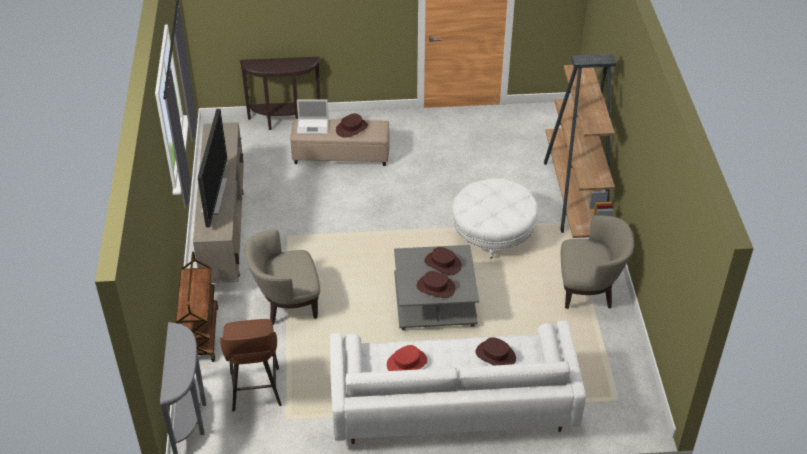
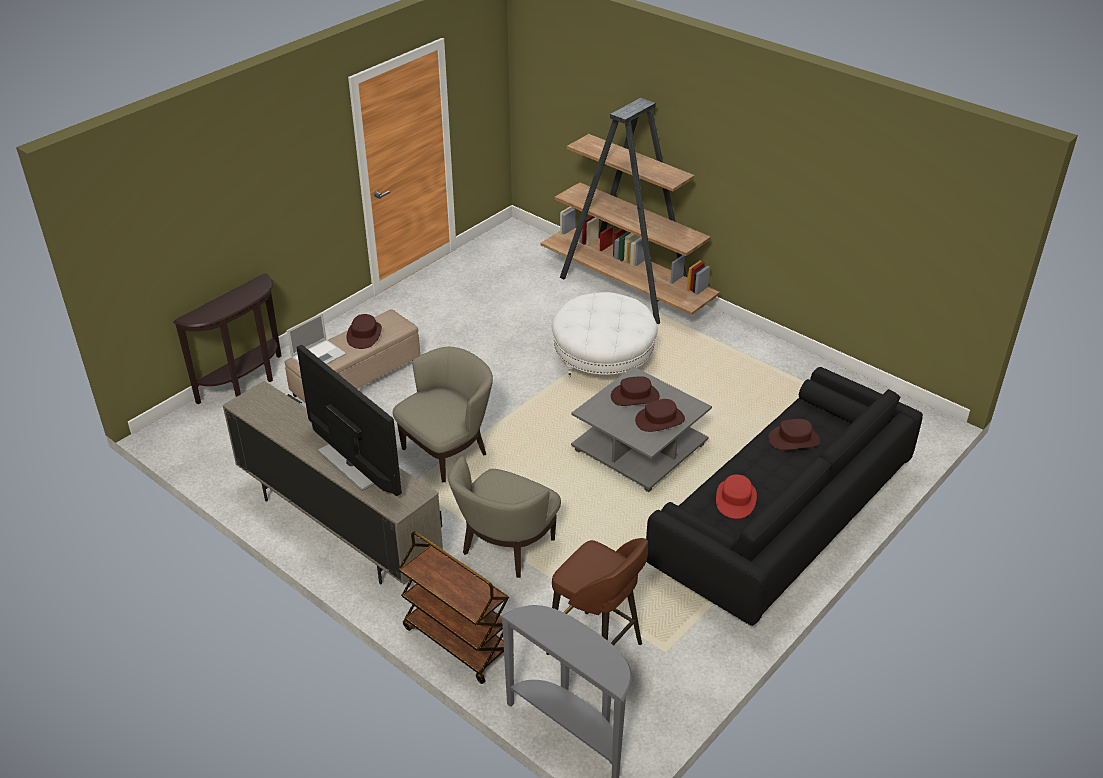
camera: 45 degrees left, 5 degrees down
white sofa [330,320,586,444] -> black sofa [646,367,923,626]
beige armchair [561,215,634,309] -> beige armchair moved to [393,347,493,483]

